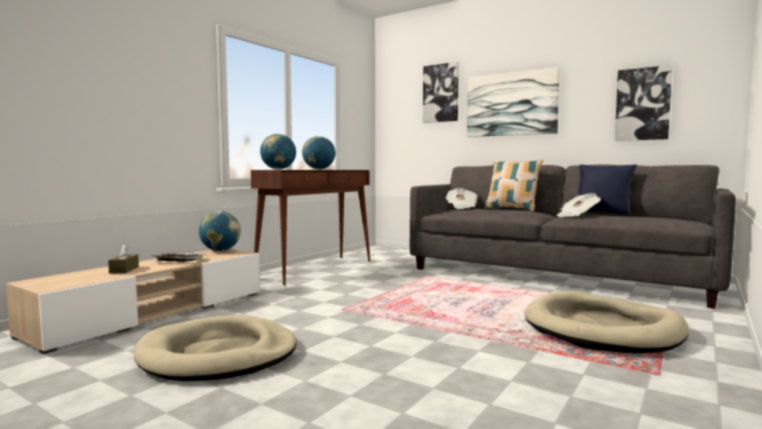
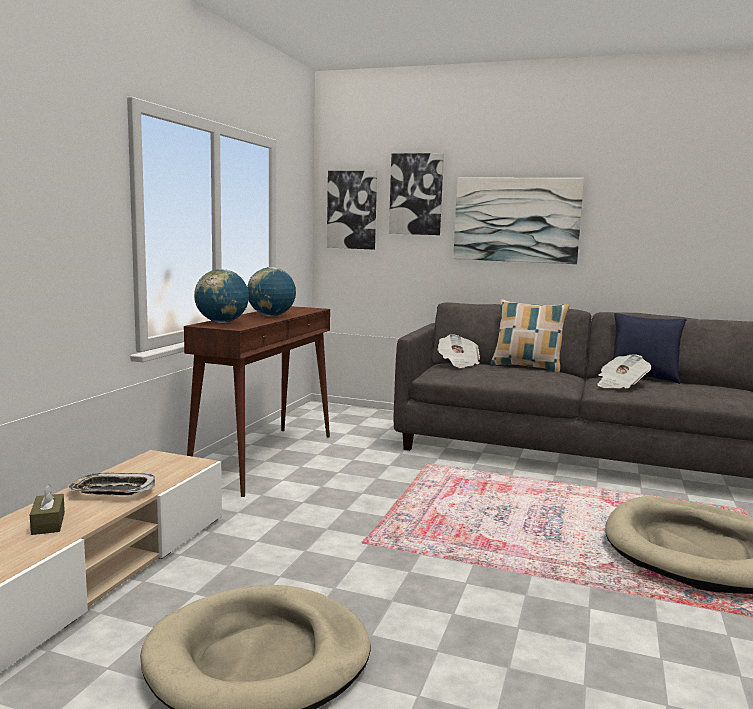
camera: 15 degrees left, 5 degrees up
globe [199,211,241,251] -> none
picture [615,65,672,141] -> picture moved to [327,171,377,250]

